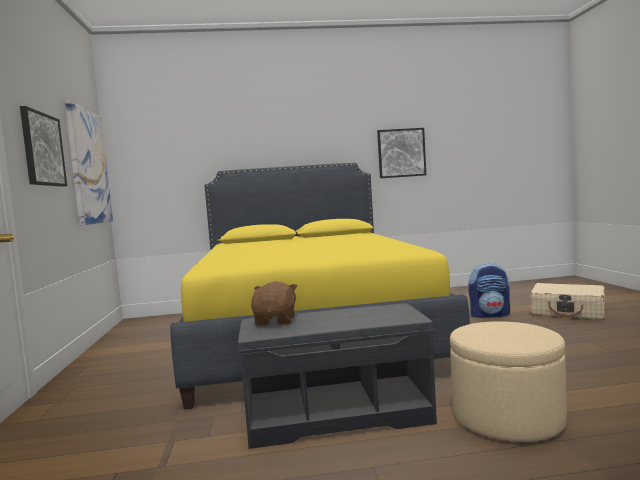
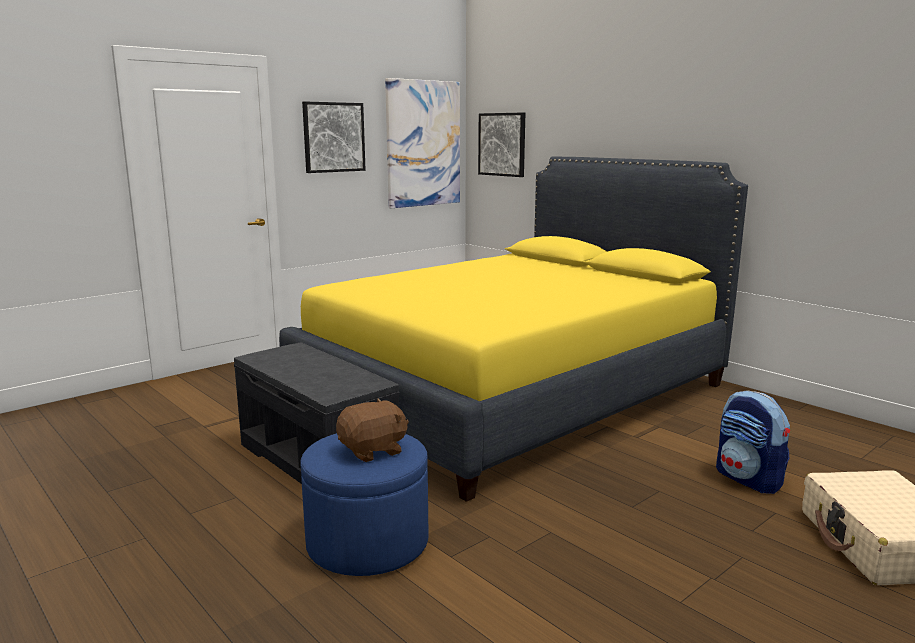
camera: 55 degrees right, 10 degrees up
brown plush toy [251,281,297,326] -> brown plush toy moved to [336,398,409,462]
picture [377,128,426,178] -> picture moved to [478,113,525,177]
beige ottoman [450,321,567,442] -> blue ottoman [300,433,428,576]

